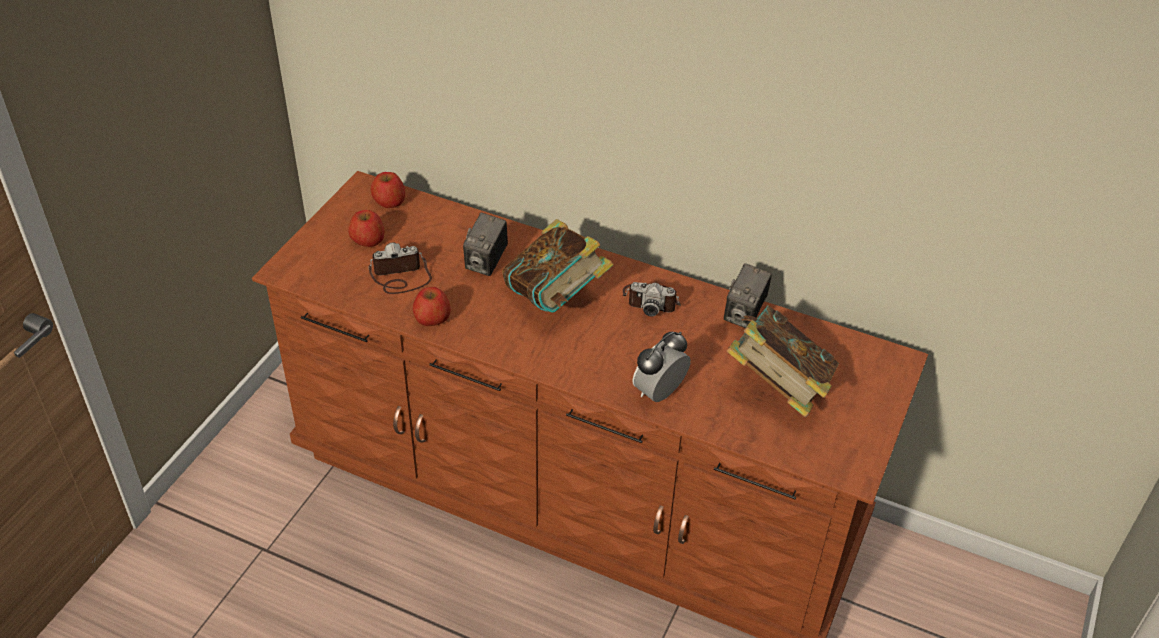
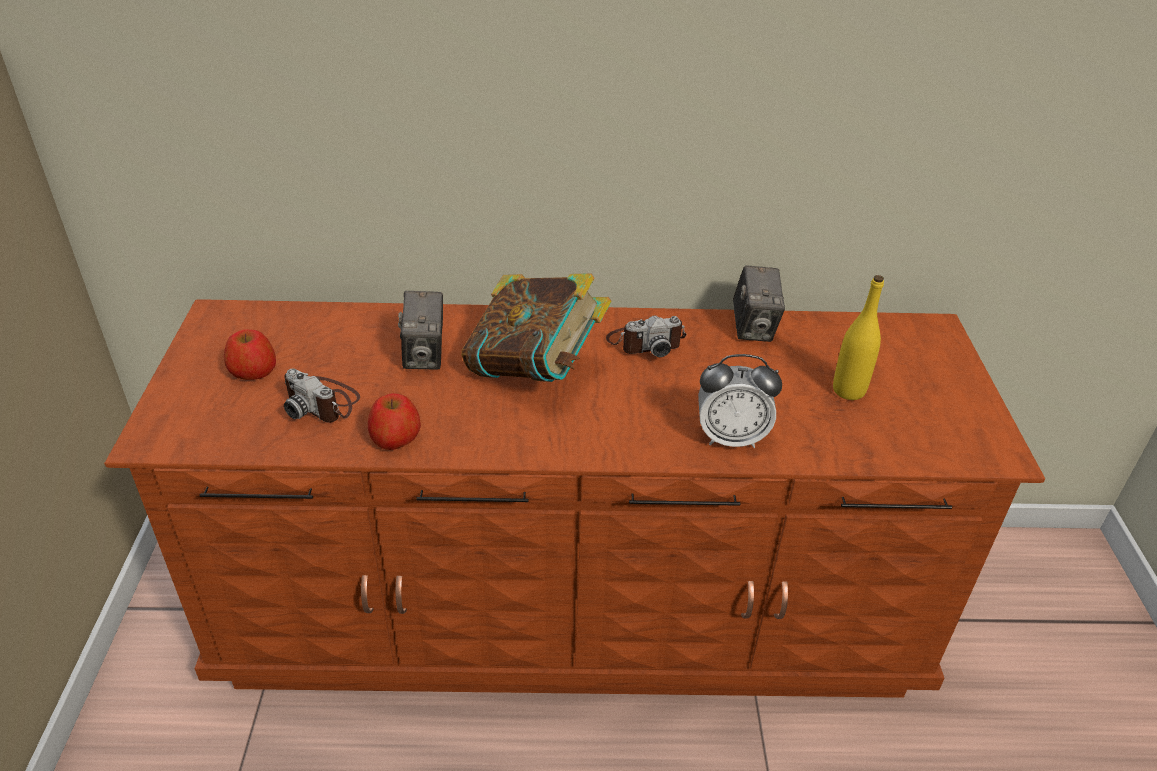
camera: 25 degrees left, 5 degrees down
camera [369,242,432,294] -> camera turned 105 degrees counterclockwise [284,369,360,423]
apple [371,172,405,208] -> none
alarm clock [633,332,691,402] -> alarm clock turned 105 degrees counterclockwise [698,354,782,448]
book [726,305,839,417] -> yellow bottle [833,275,884,400]

